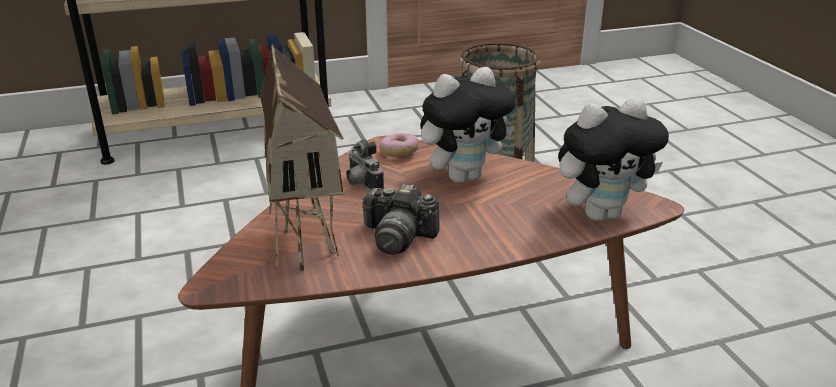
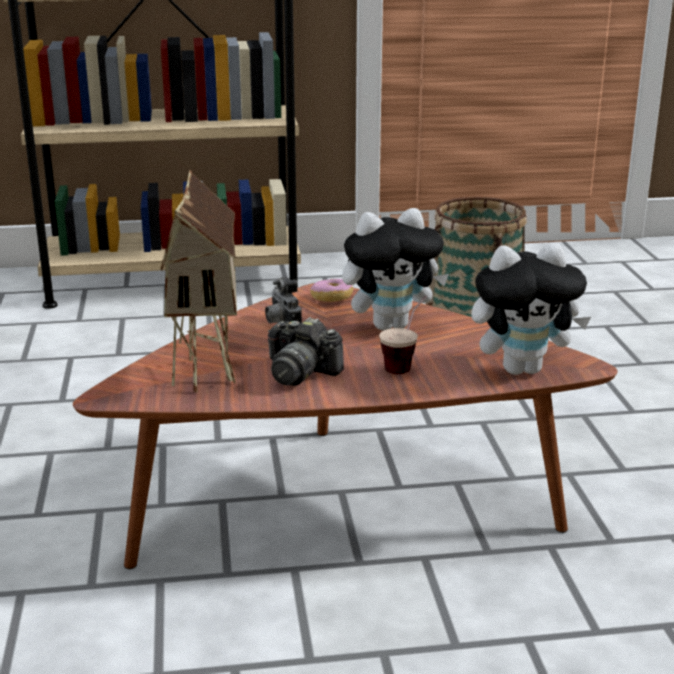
camera: 10 degrees right, 5 degrees down
none -> cup [379,295,427,374]

